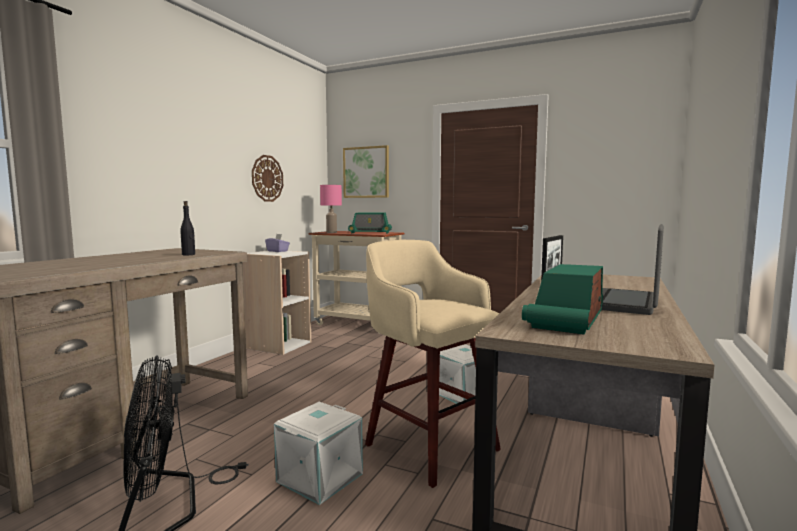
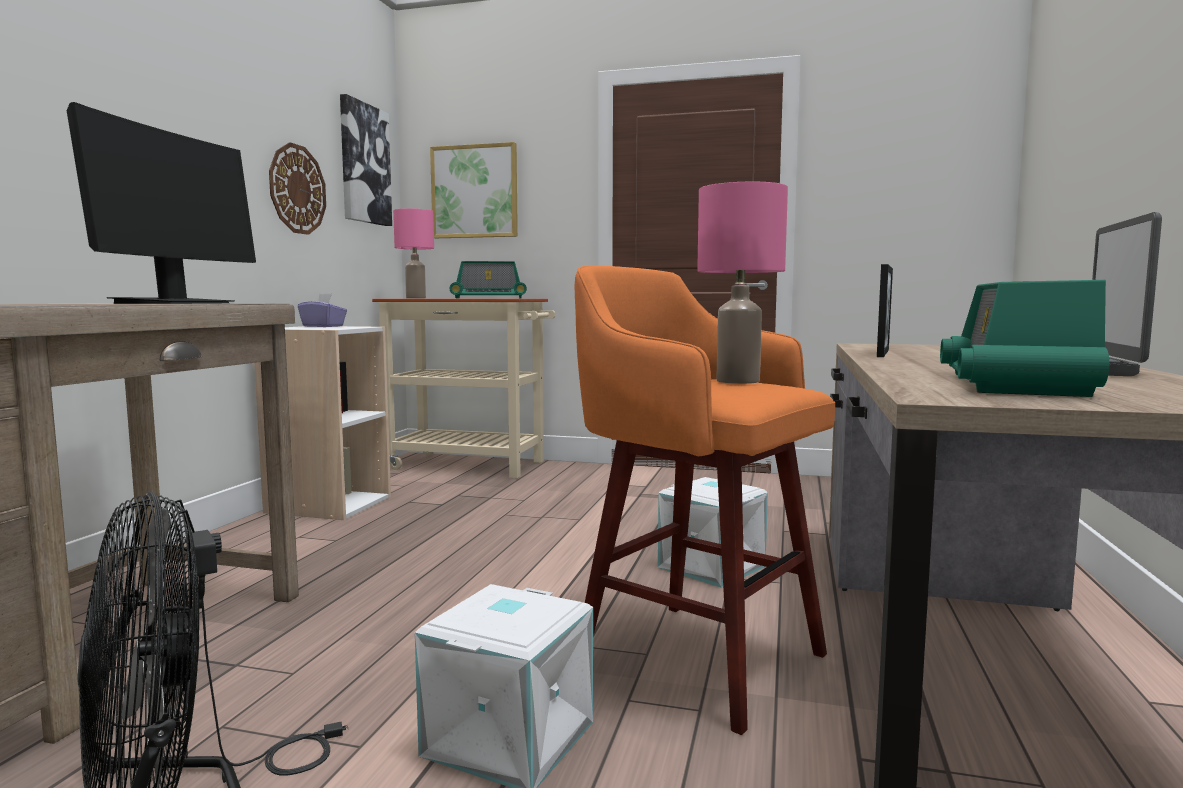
camera: 10 degrees left, 0 degrees up
black bottle [180,201,195,255] -> monitor [67,102,256,304]
beige stool [365,240,501,488] -> orange stool [575,266,835,735]
none -> picture [340,94,392,226]
none -> pink table lamp [697,182,788,384]

